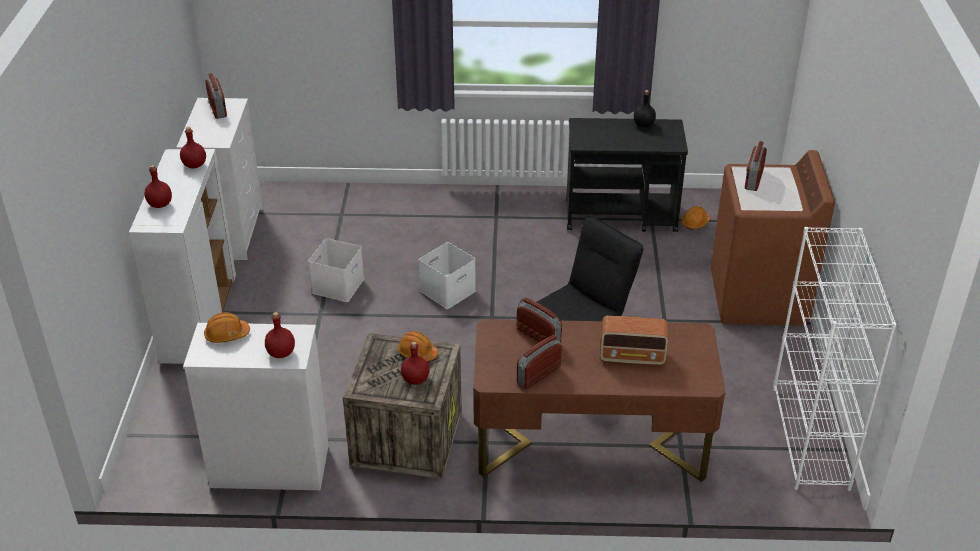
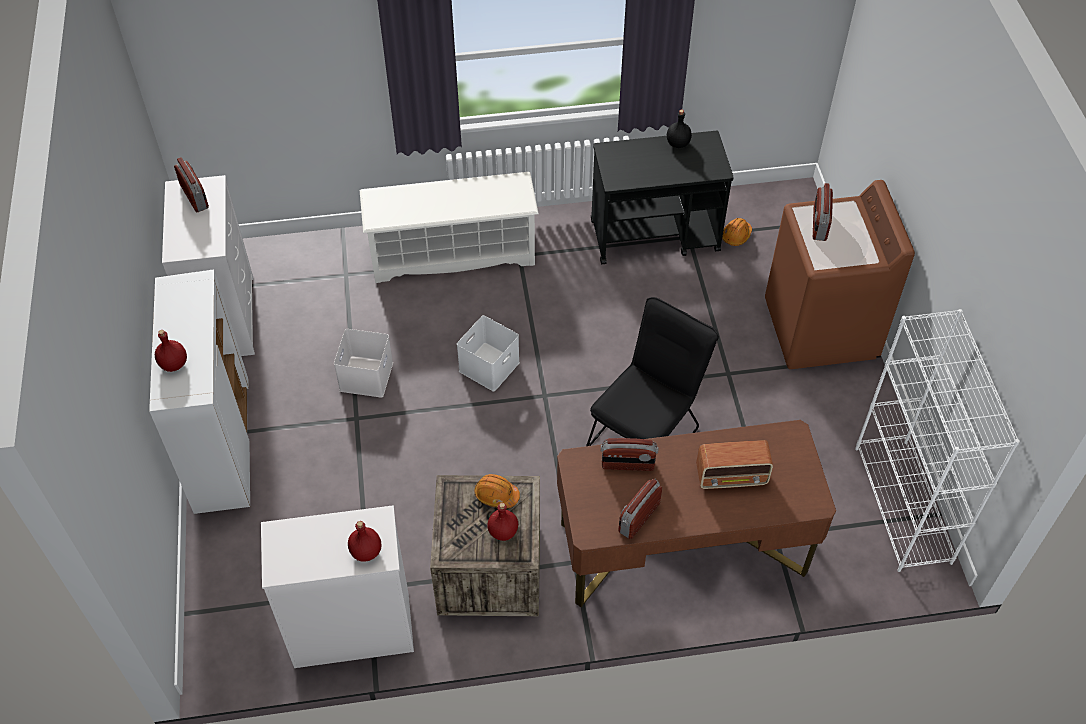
camera: 10 degrees left, 15 degrees up
red bottle [180,127,206,169] -> none
orange hard hat [204,312,250,343] -> none
radio [517,297,562,343] -> radio turned 150 degrees clockwise [601,438,658,471]
none -> white shoe rack [360,172,539,283]

